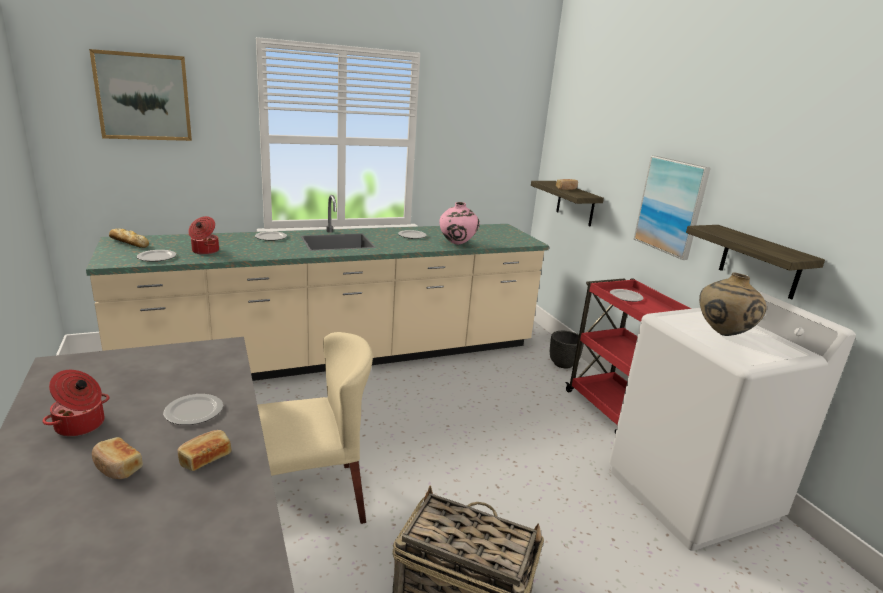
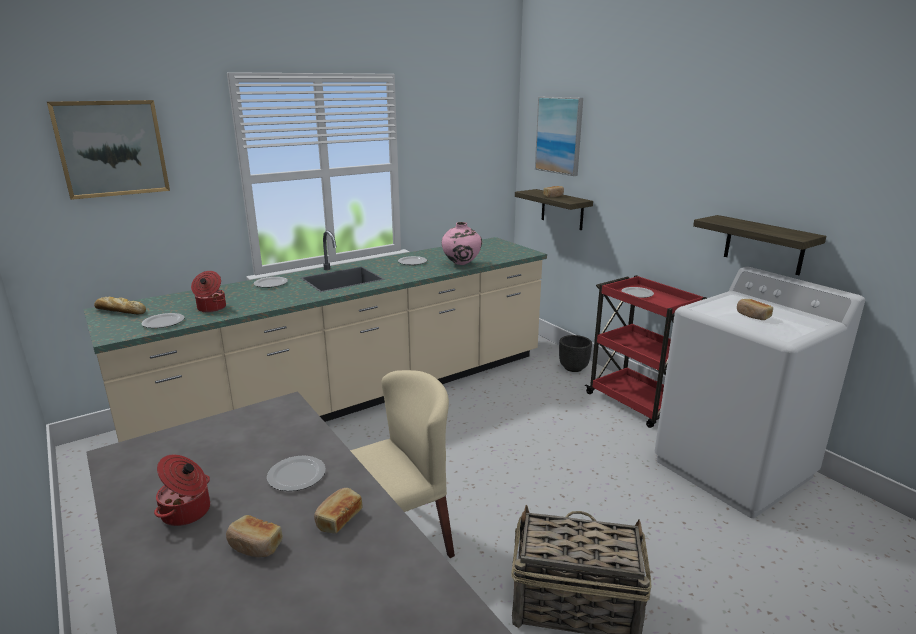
camera: 10 degrees left, 0 degrees up
picture [634,156,711,260] -> picture moved to [535,97,583,176]
beige vase [699,272,766,336] -> bread [737,299,773,320]

